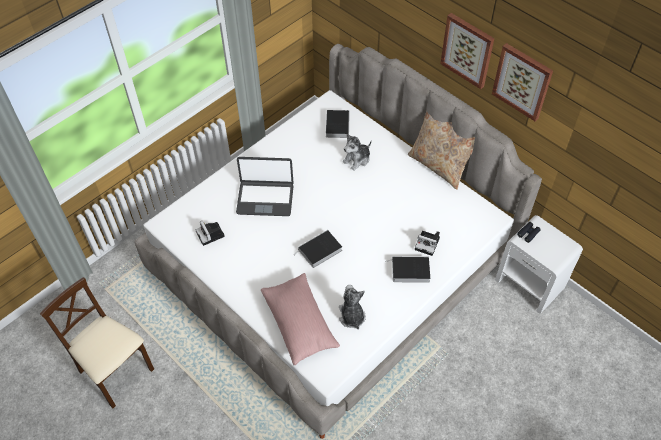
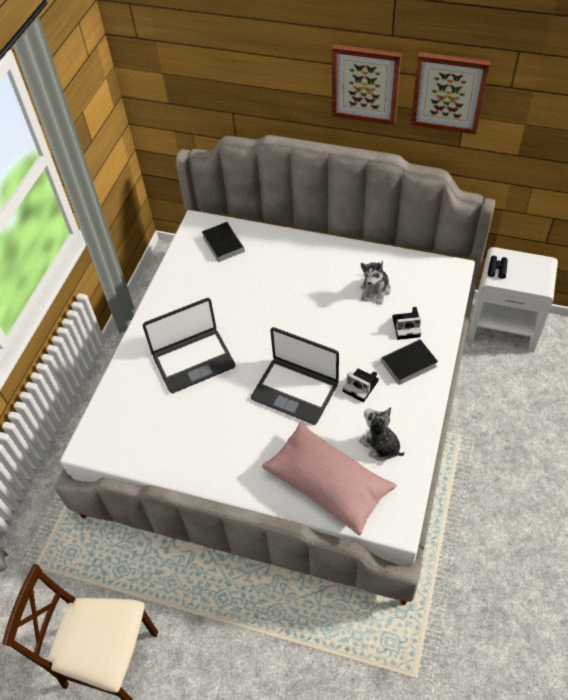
camera: 25 degrees left, 0 degrees up
camera [195,221,225,246] -> camera moved to [343,368,379,402]
book [295,230,342,268] -> laptop [251,327,339,425]
plush toy [343,134,372,171] -> plush toy moved to [361,260,391,305]
beige pillow [408,111,475,190] -> none

